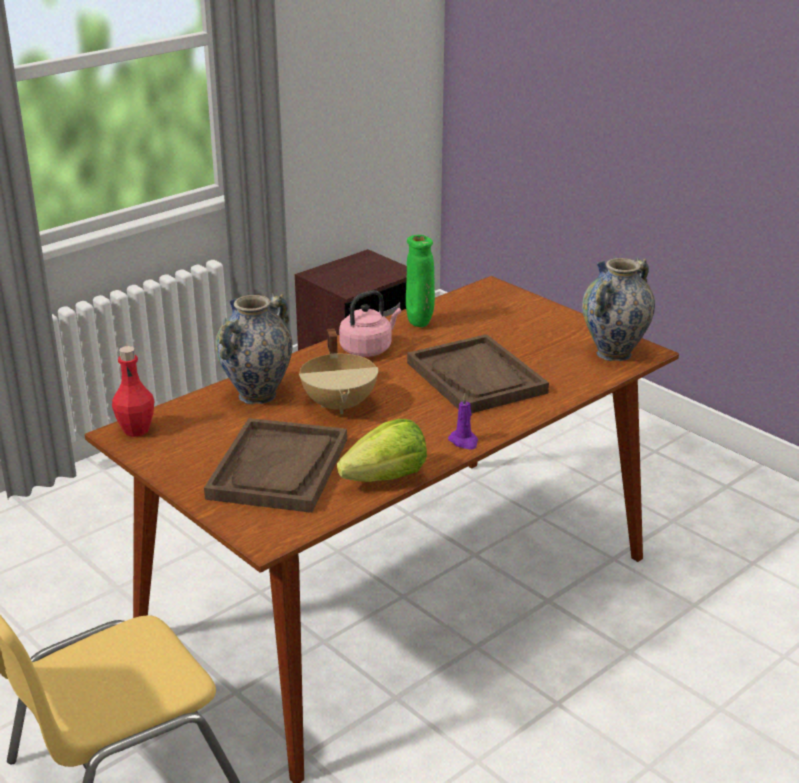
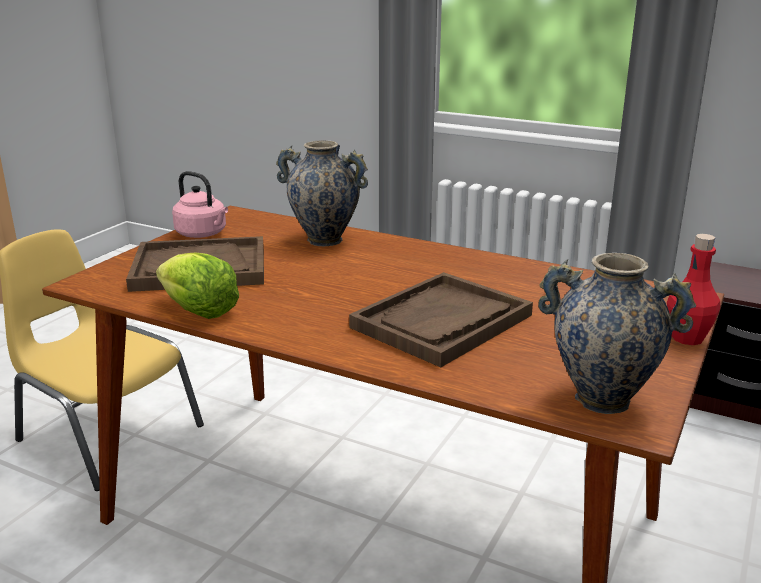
camera: 70 degrees right, 5 degrees down
red bottle [112,346,154,437] -> red bottle moved to [667,234,720,345]
beige cooking pot [299,328,378,414] -> none
pink kettle [339,290,401,357] -> pink kettle moved to [172,171,228,238]
green vase [406,235,435,327] -> none
purple candle [448,394,478,450] -> none

